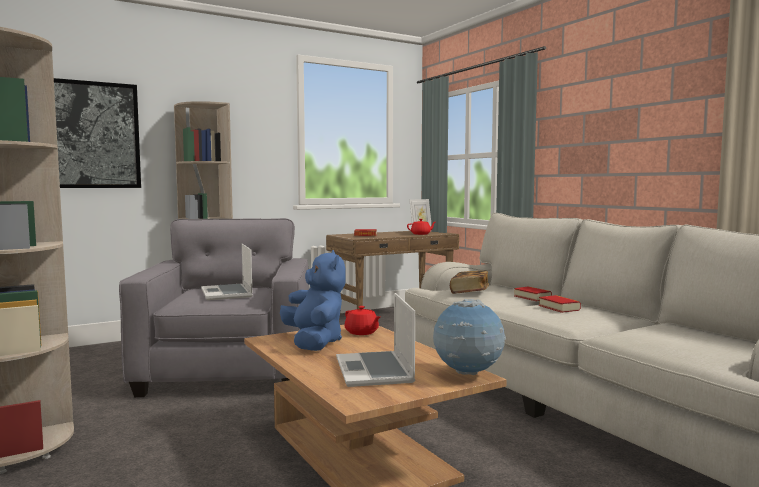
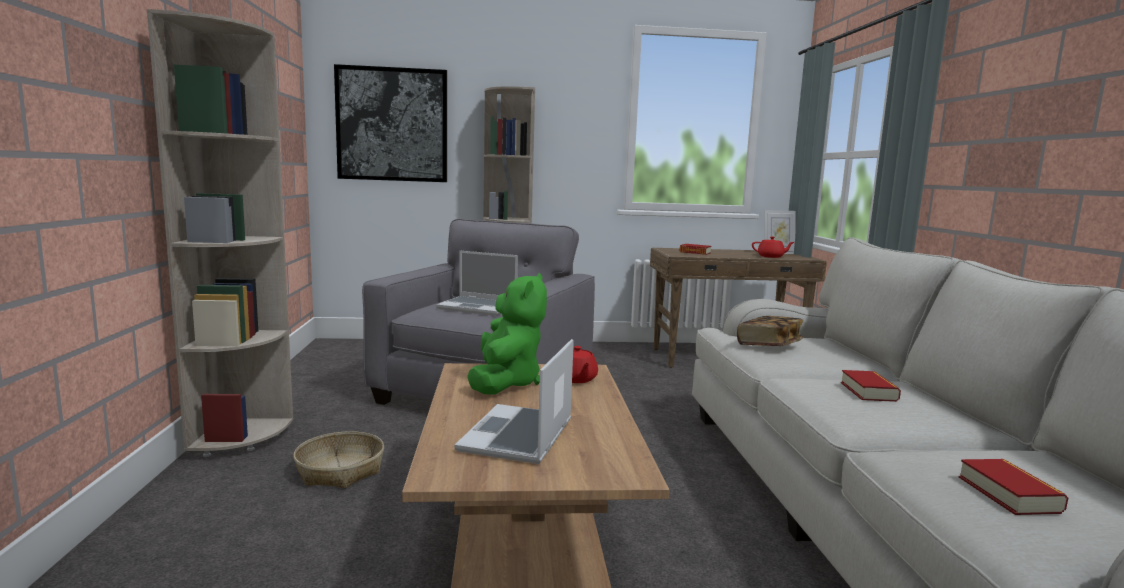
camera: 25 degrees right, 5 degrees up
laptop [201,244,253,300] -> laptop turned 75 degrees counterclockwise [436,251,518,316]
blue plush toy [280,250,346,351] -> green plush toy [467,273,547,394]
globe [433,299,506,375] -> none
book [514,286,552,301] -> book moved to [959,459,1068,515]
none -> basket [293,431,384,489]

